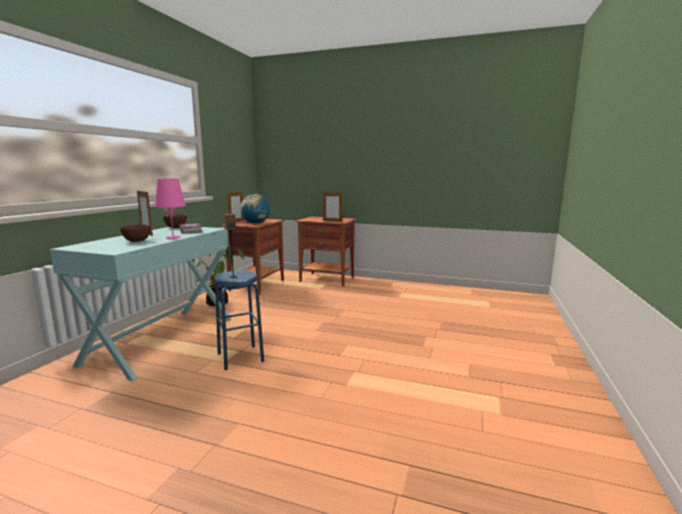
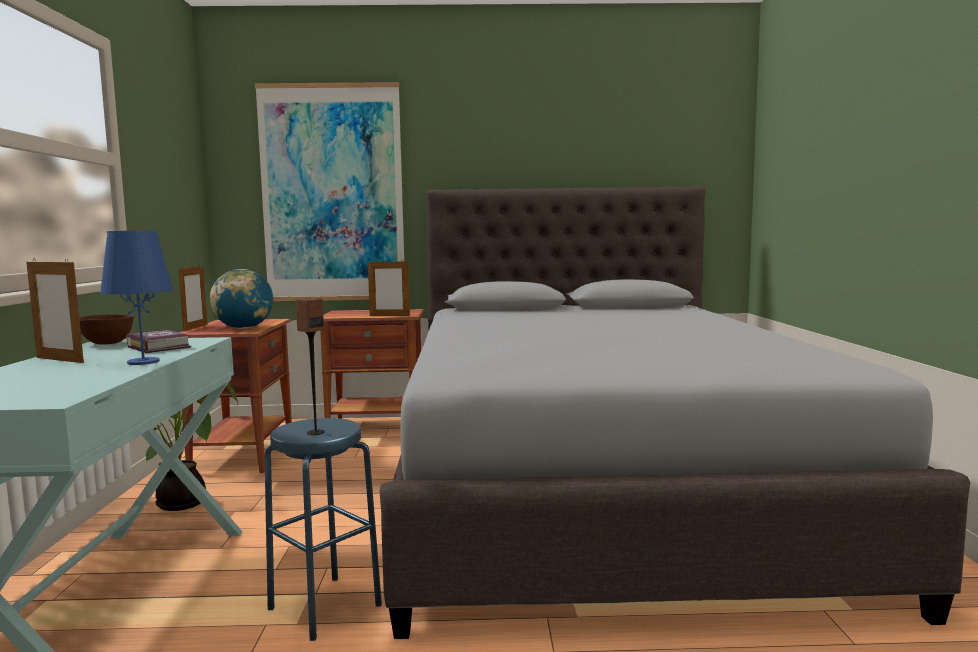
camera: 20 degrees left, 5 degrees down
brown bowl [120,224,151,242] -> none
pink table lamp [154,179,186,239] -> blue table lamp [100,231,174,365]
none -> picture [255,82,404,301]
none -> grey bed [380,186,970,639]

